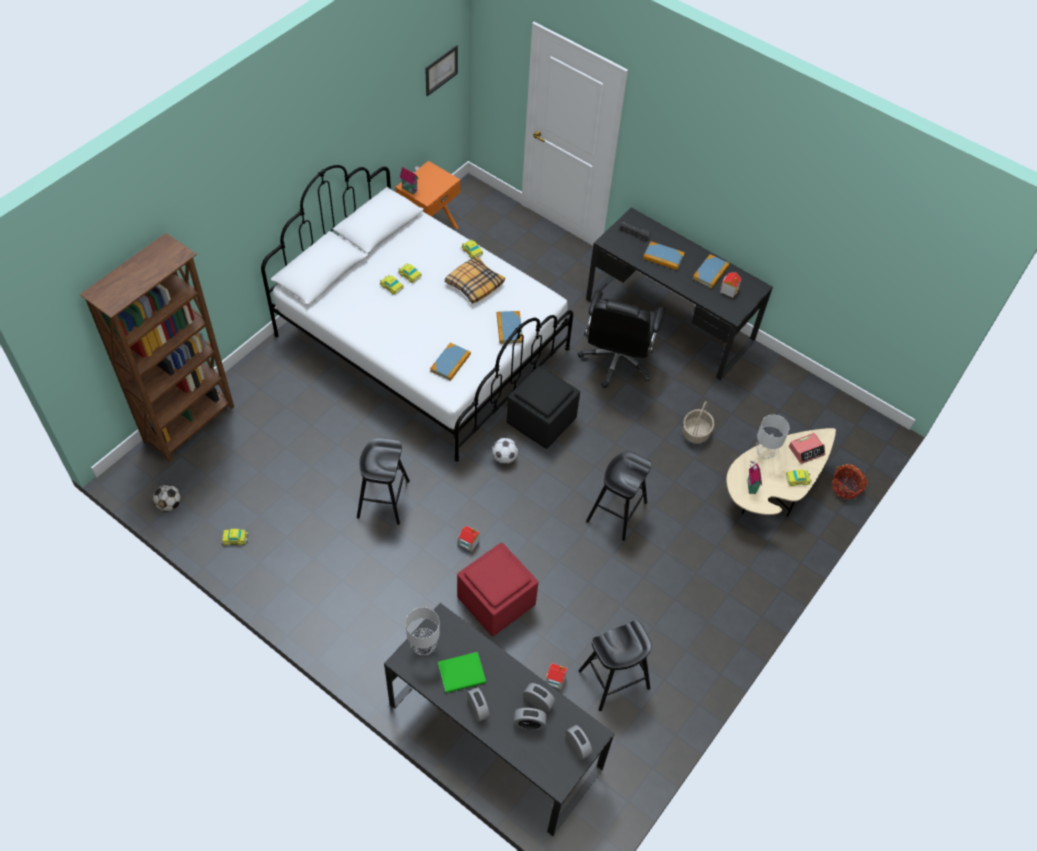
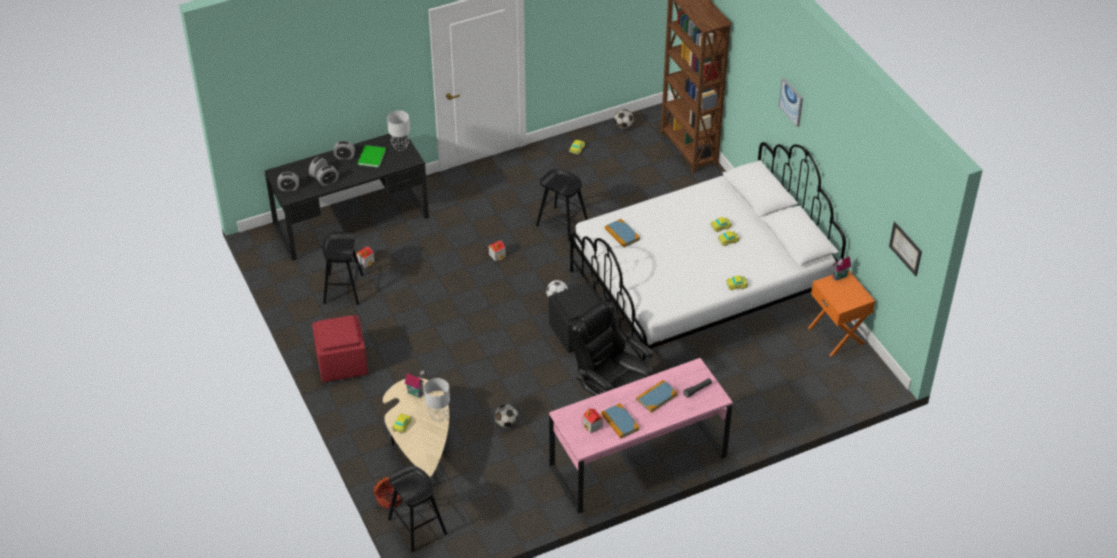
camera: 120 degrees right, 10 degrees down
pillow [445,256,505,304] -> none
red ottoman [457,543,538,636] -> red ottoman moved to [312,315,368,382]
book [497,311,522,344] -> none
black desk [586,207,773,381] -> pink desk [549,358,733,514]
black stool [586,451,652,541] -> black stool moved to [388,465,447,552]
basket [682,401,714,444] -> football [495,404,518,428]
alarm clock [789,433,825,464] -> none
none -> picture [779,78,803,127]

